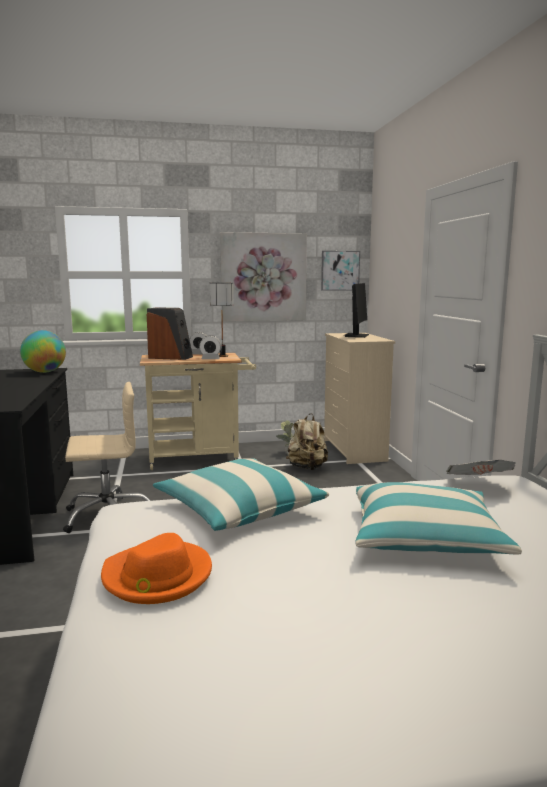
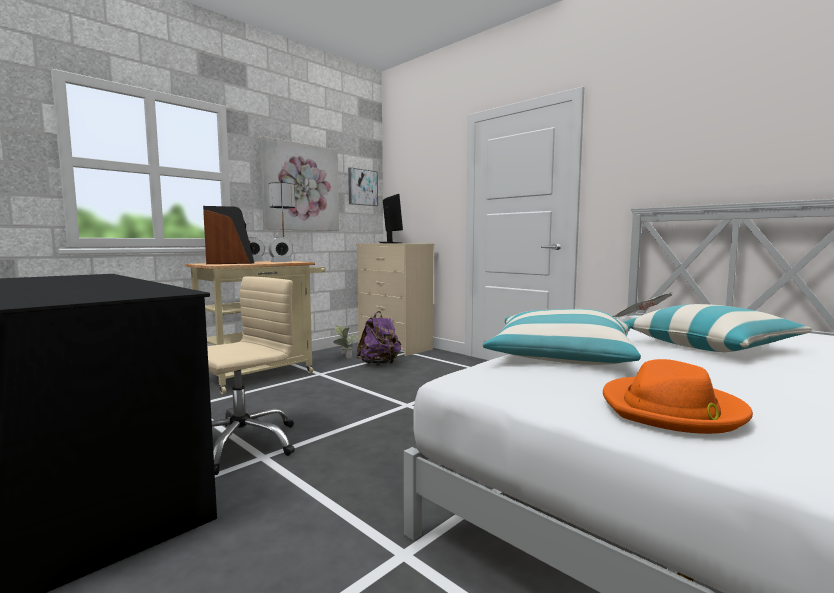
camera: 35 degrees left, 5 degrees down
globe [20,330,66,373] -> none
beige backpack [286,413,328,470] -> purple backpack [357,311,401,365]

